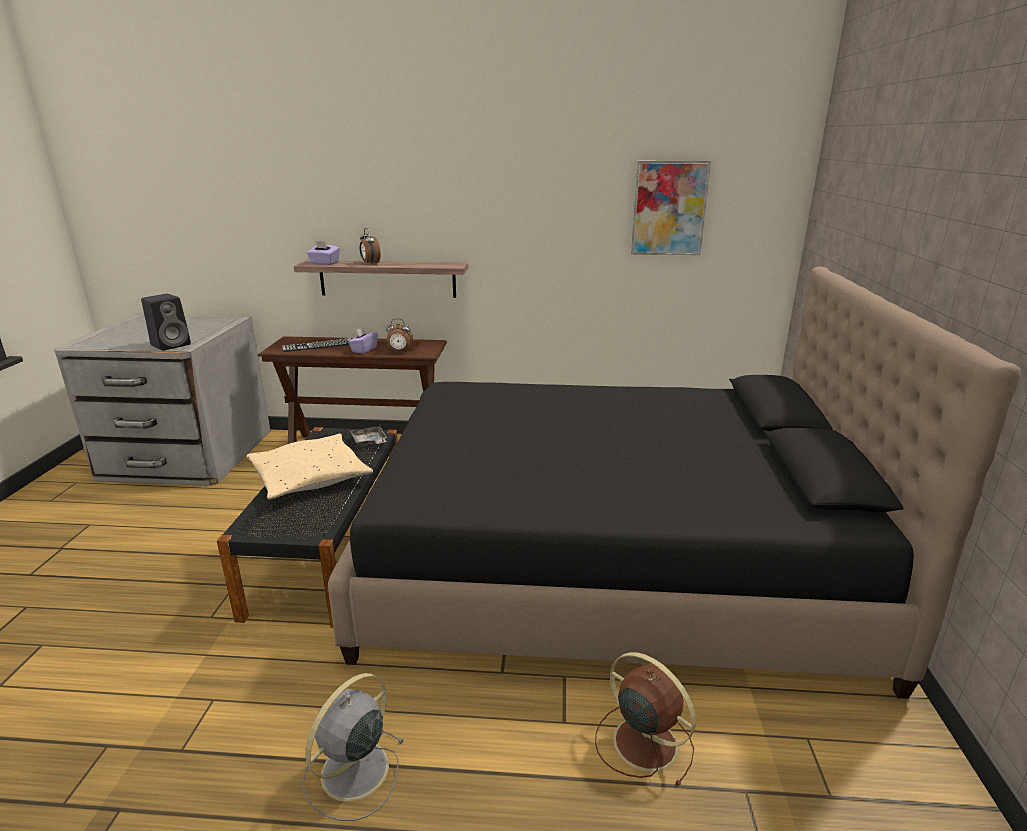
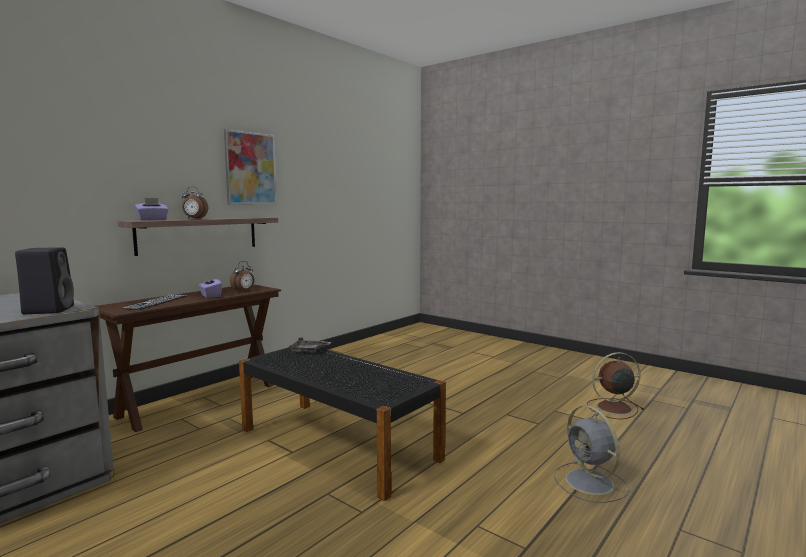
camera: 55 degrees left, 15 degrees down
beige pillow [246,434,373,500] -> none
black bed [328,267,1021,699] -> none
picture [631,161,711,255] -> picture moved to [224,129,277,205]

